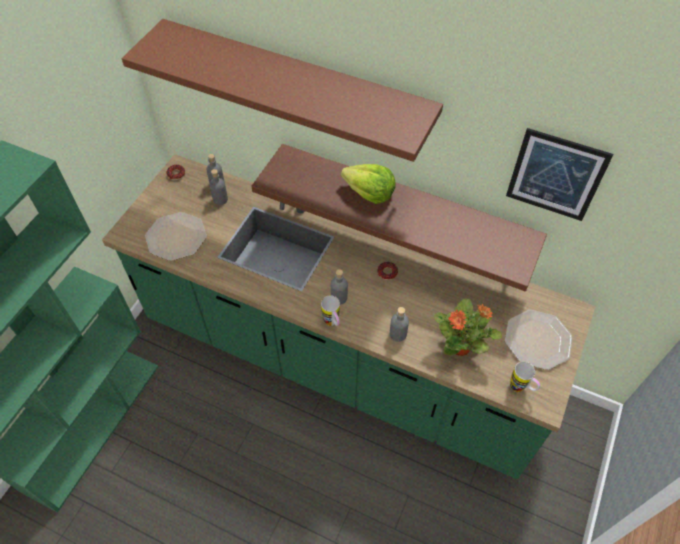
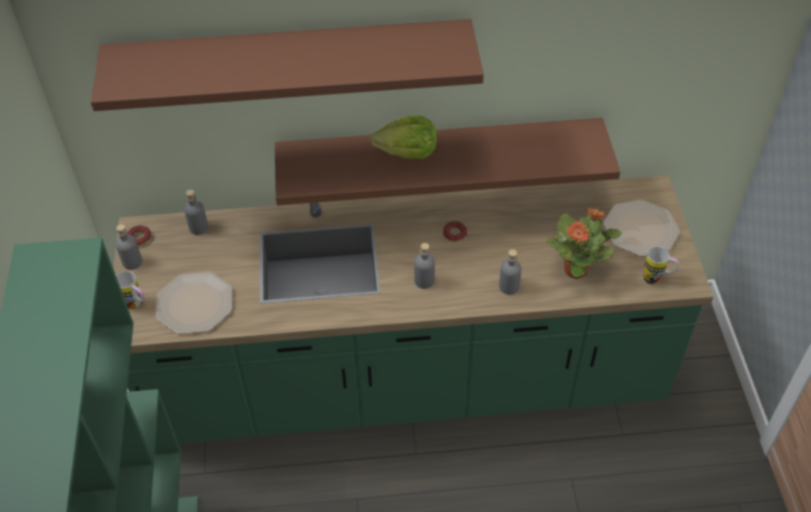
camera: 30 degrees left, 5 degrees down
grey bottle [209,169,228,205] -> grey bottle moved to [116,224,142,270]
mug [321,295,340,326] -> mug moved to [116,271,144,309]
picture [506,128,613,221] -> none

